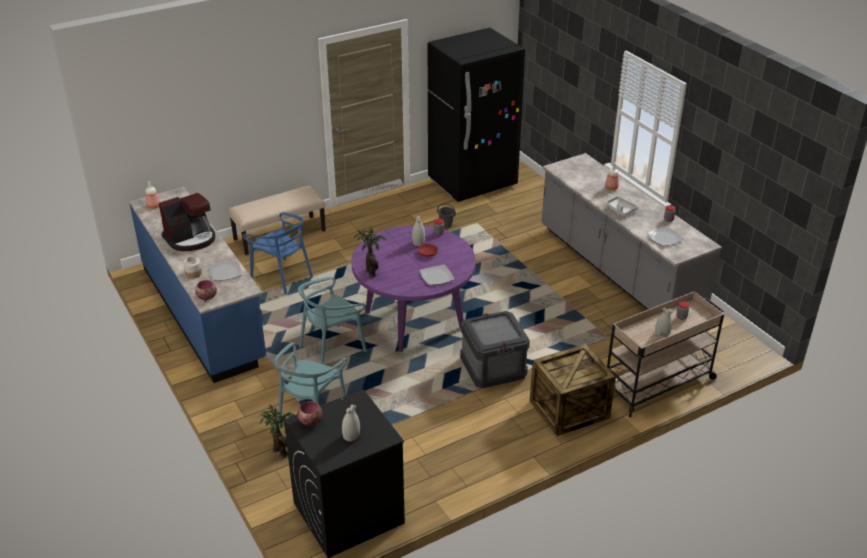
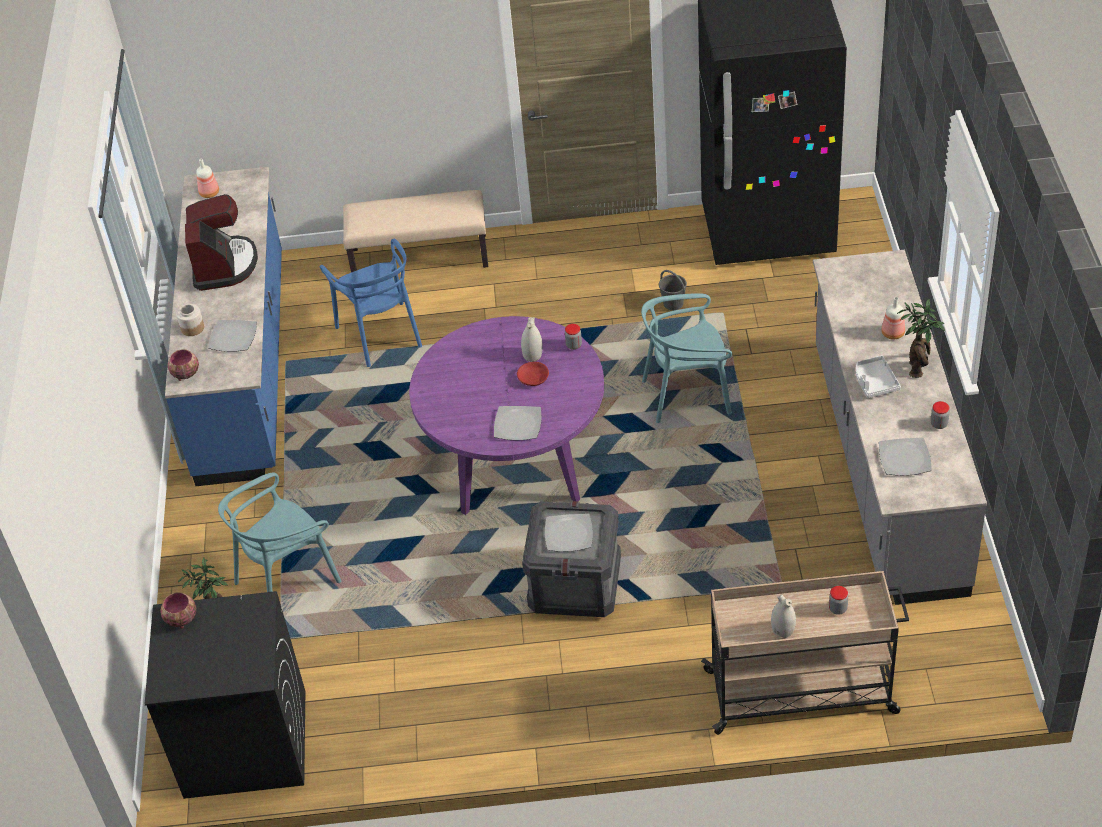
camera: 30 degrees right, 10 degrees up
coffee machine [159,193,215,251] -> coffee machine turned 90 degrees counterclockwise [185,194,258,291]
turquoise chair [298,277,367,364] -> turquoise chair moved to [641,293,732,423]
white vase [342,405,360,441] -> none
potted plant [354,226,386,278] -> potted plant moved to [897,299,945,378]
crate [530,344,616,436] -> none
none -> plate [545,514,593,552]

